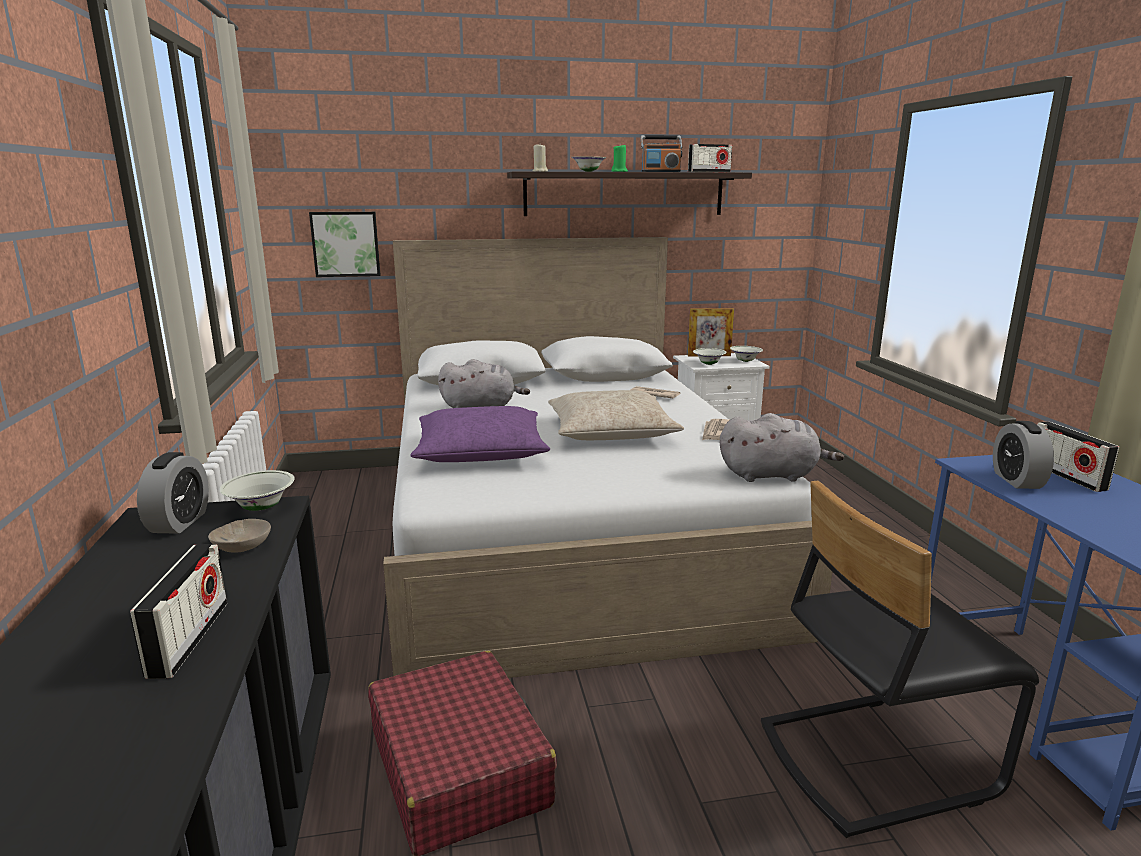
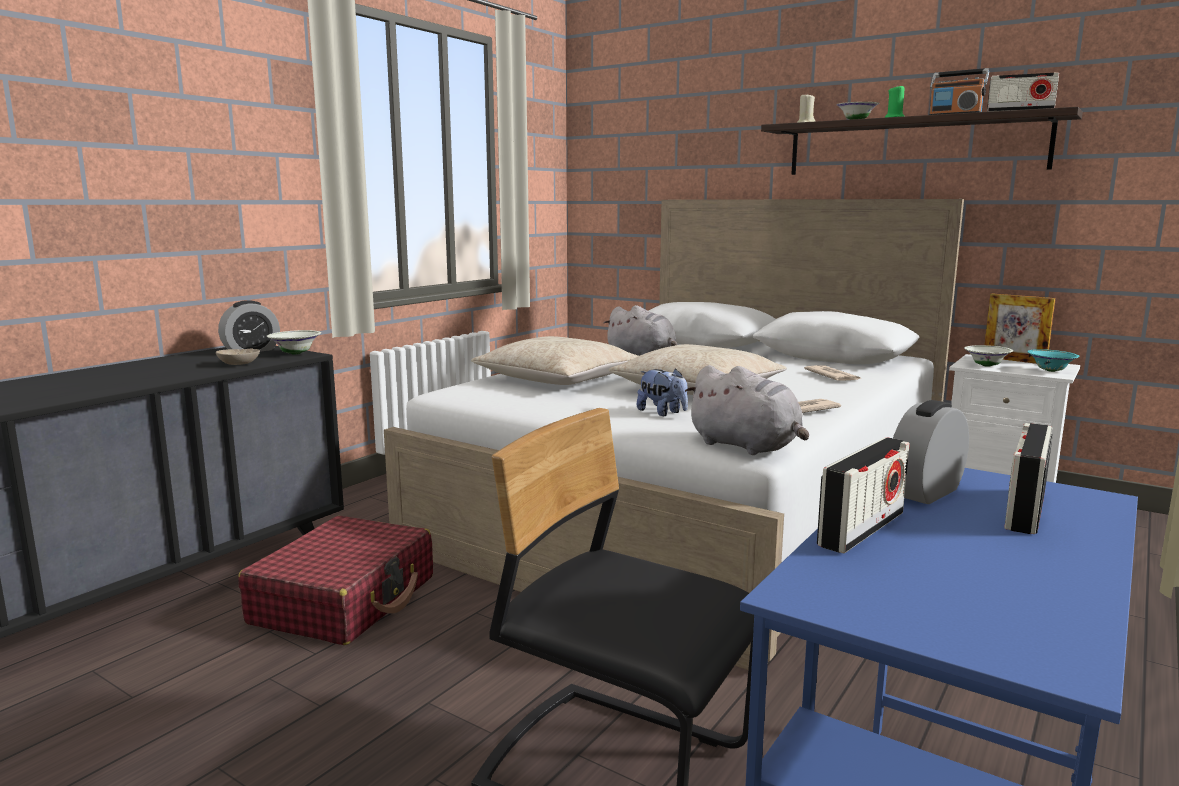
camera: 45 degrees right, 5 degrees down
radio [130,544,227,679] -> radio moved to [817,437,910,553]
picture [309,212,380,277] -> none
purple pillow [411,406,550,462] -> beige pillow [471,336,638,385]
white bowl [730,346,763,362] -> turquoise bowl [1027,349,1080,372]
none -> plush toy [637,368,688,416]

